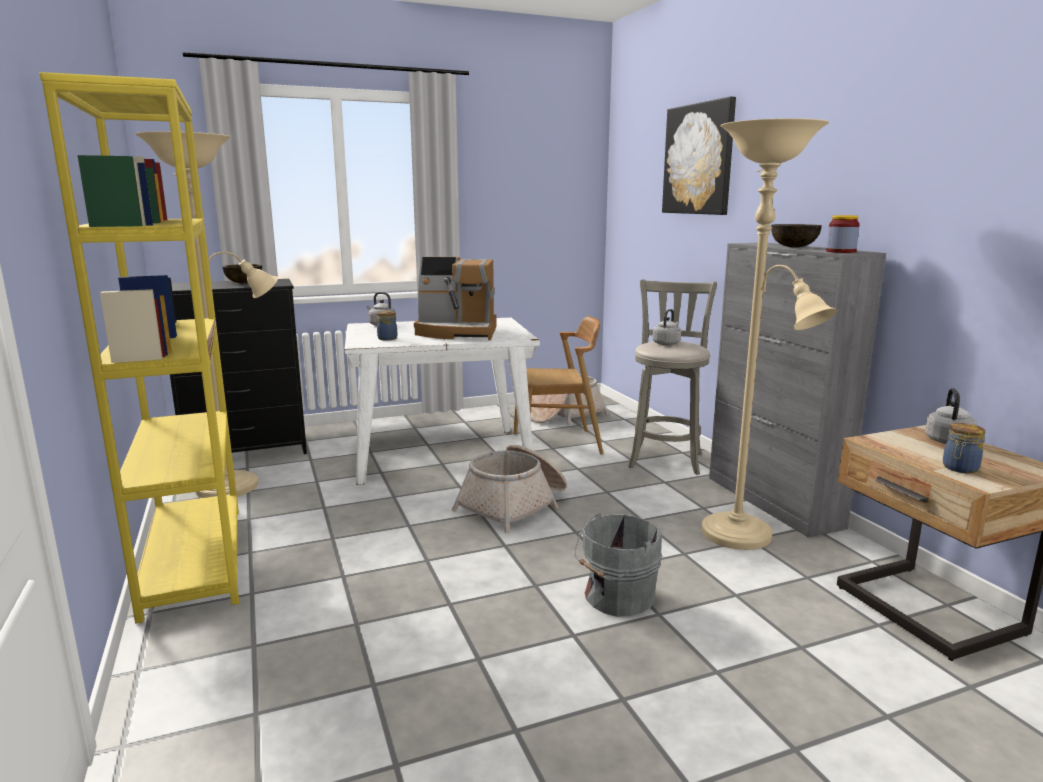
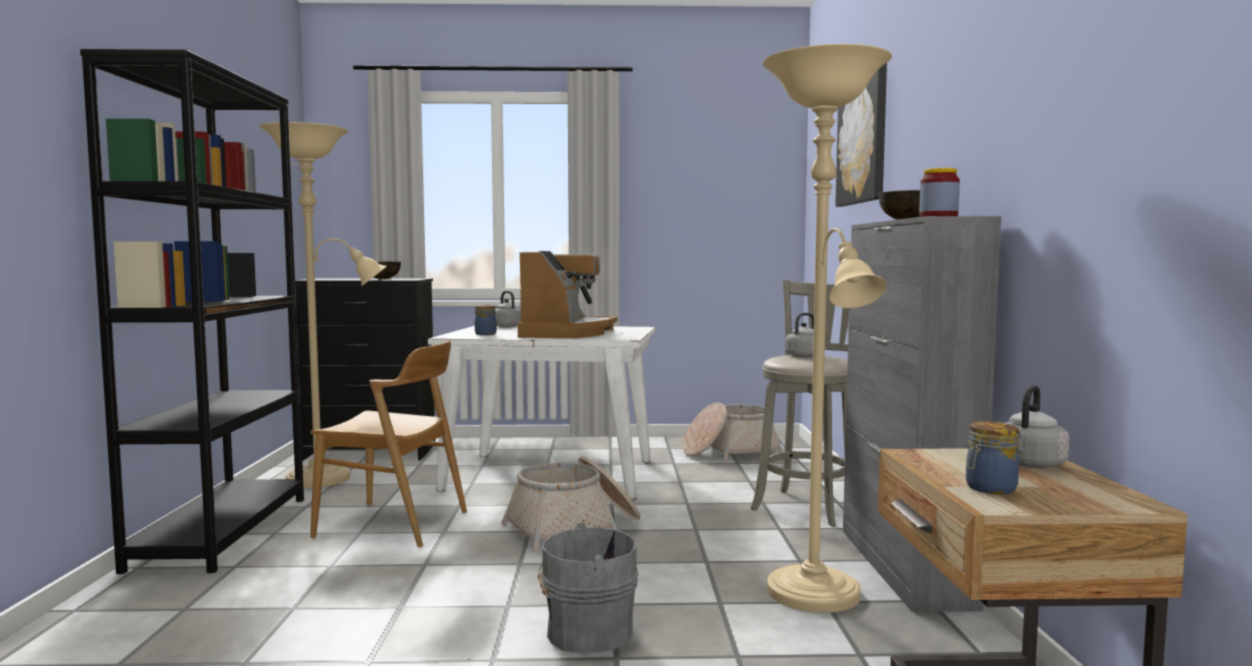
camera: 20 degrees right, 10 degrees down
yellow bookcase [40,72,239,624] -> black bookcase [80,49,304,574]
coffee machine [414,257,496,340] -> coffee machine turned 105 degrees counterclockwise [518,251,617,338]
brown chair [513,316,603,455] -> brown chair moved to [310,341,467,547]

